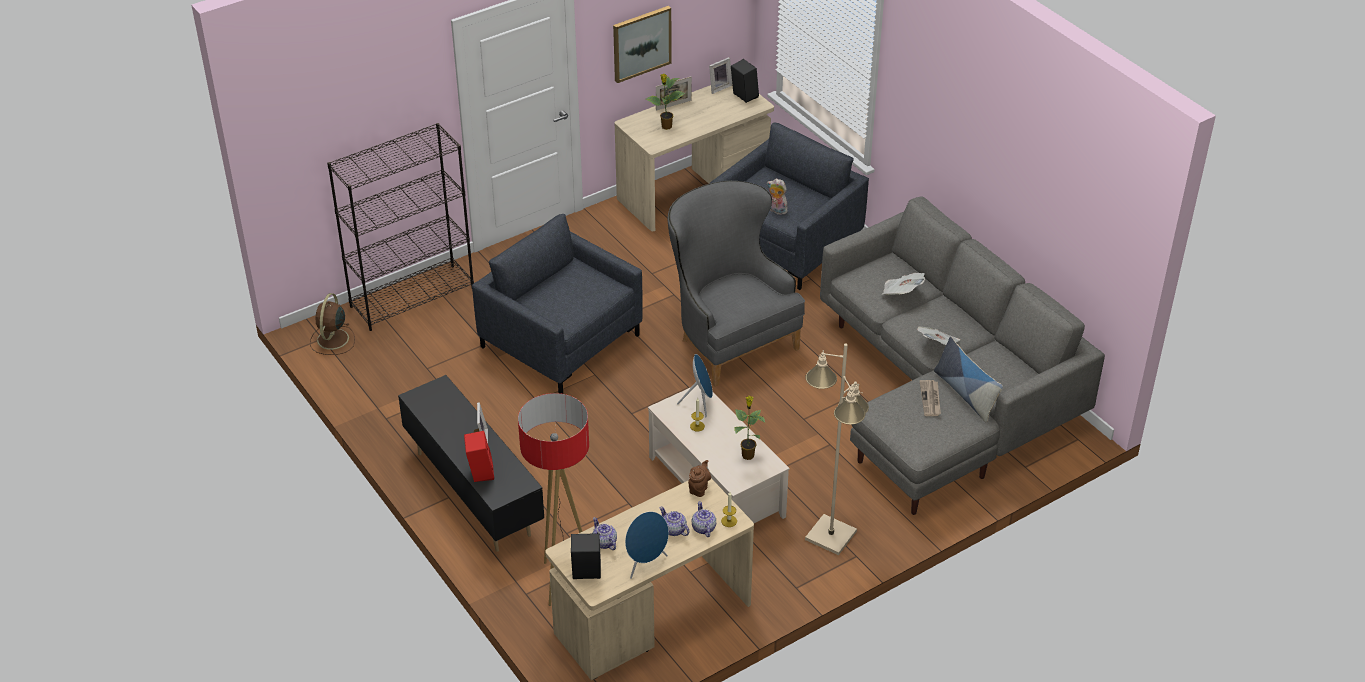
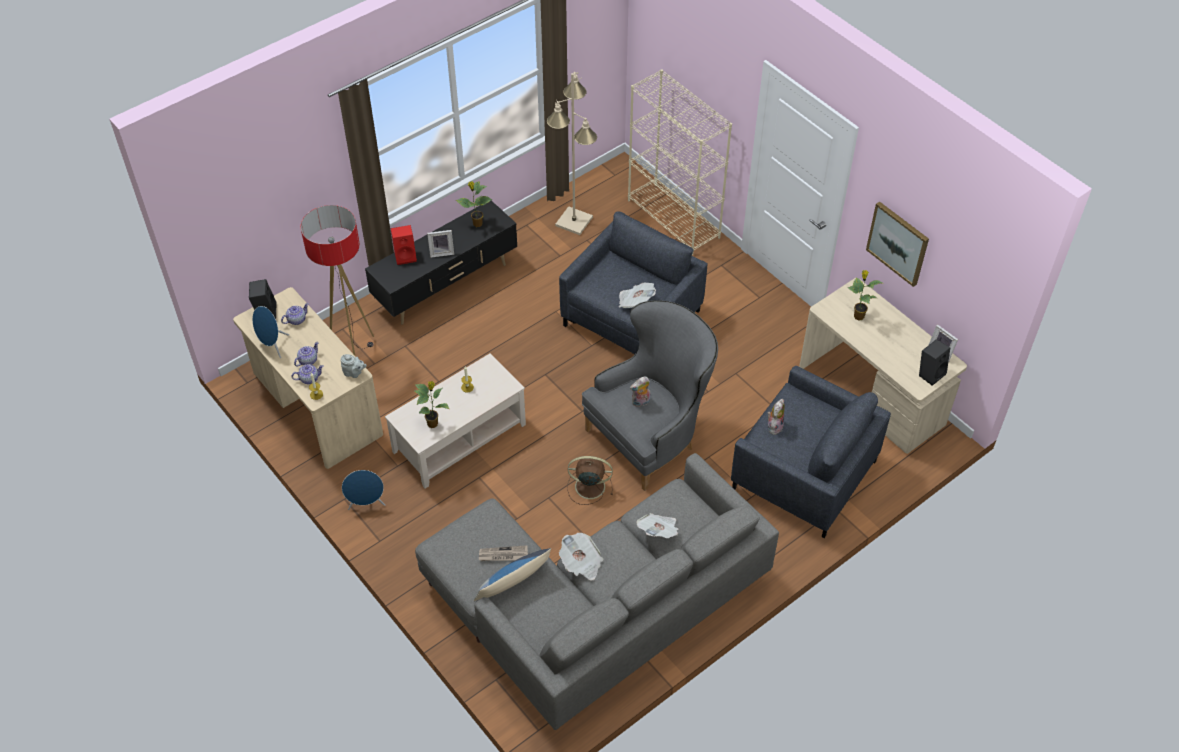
camera: 85 degrees right, 10 degrees up
brown fan [310,293,355,355] -> brown fan moved to [567,456,613,505]
black bookcase [327,123,474,331] -> beige bookcase [628,69,732,255]
picture frame [656,76,692,111] -> none
blue speaker [677,354,713,418] -> blue speaker moved to [342,470,385,510]
brown teapot [688,460,711,497] -> grey teapot [340,354,367,378]
beige floor lamp [805,344,869,555] -> beige floor lamp moved to [547,72,597,235]
none -> potted plant [456,181,493,227]
none -> newspaper [619,282,656,308]
none -> plush toy [630,376,651,407]

